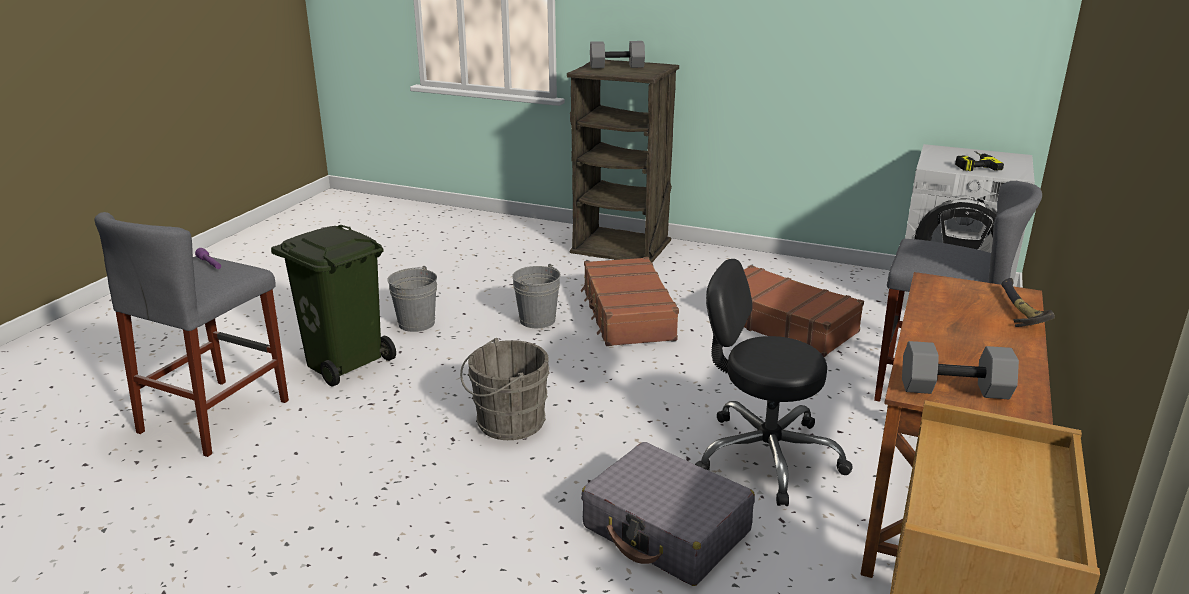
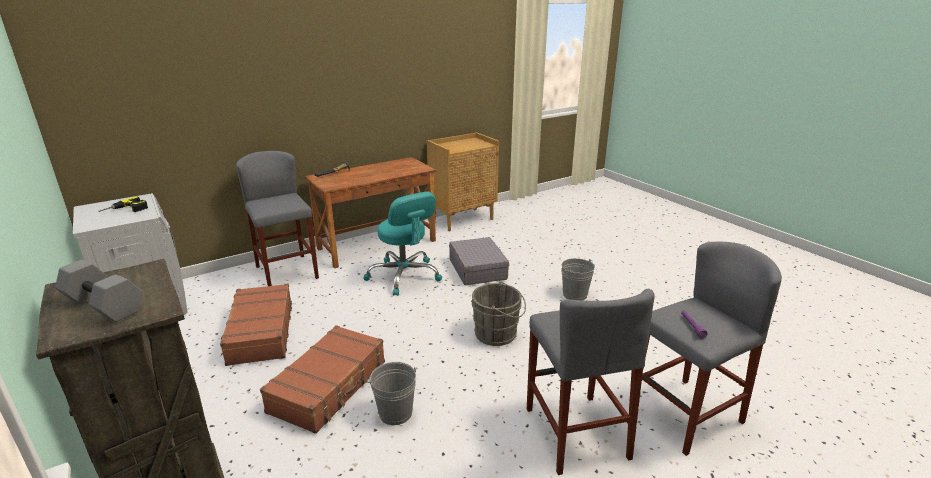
camera: 145 degrees left, 0 degrees up
green trash can [271,225,396,386] -> grey stool [527,289,655,475]
grey bucket [387,266,437,332] -> grey bucket moved to [561,258,595,300]
black office chair [695,259,853,506] -> turquoise office chair [364,192,442,296]
grey dumbbell [902,341,1019,399] -> none

